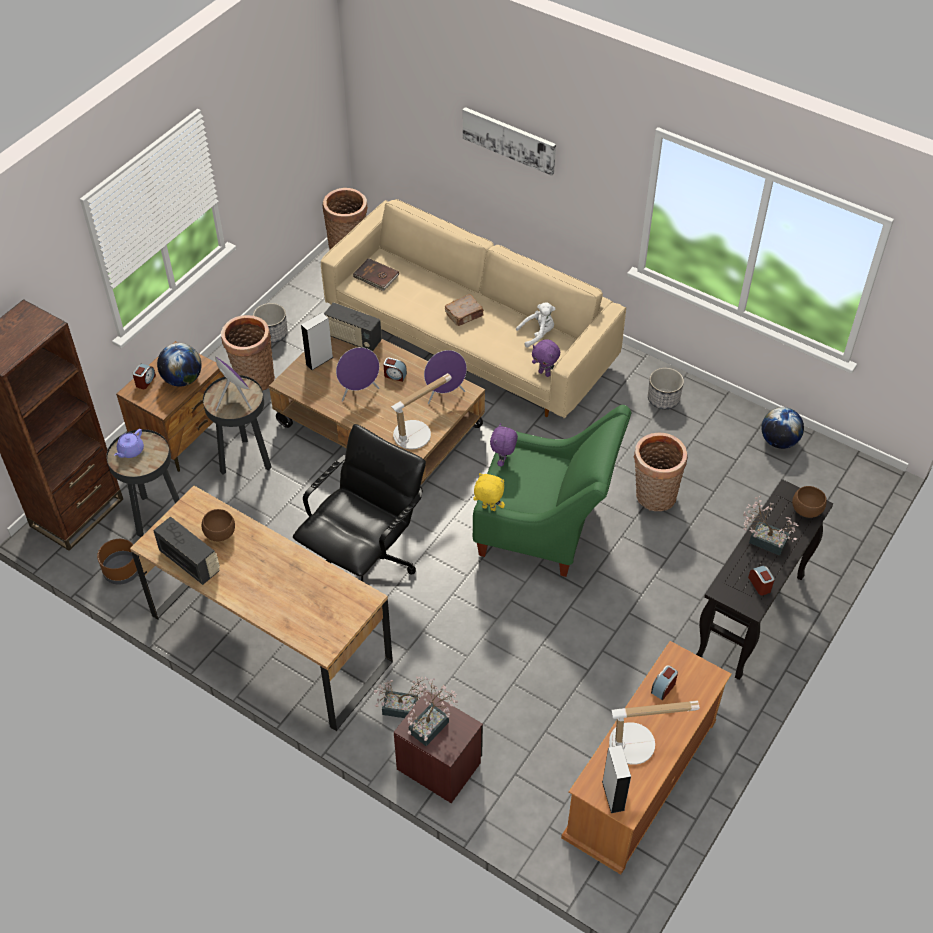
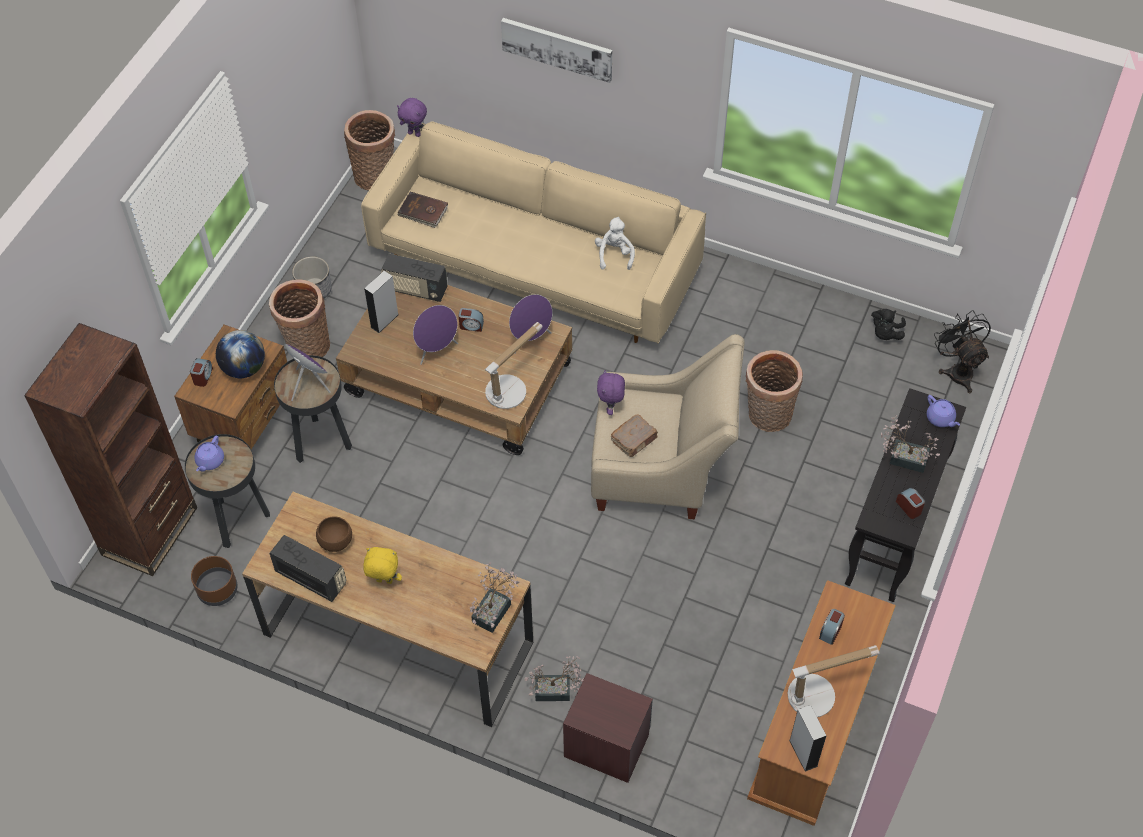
camera: 10 degrees left, 5 degrees up
black office chair [293,424,426,582] -> none
potted plant [407,678,459,746] -> potted plant moved to [470,562,519,633]
brown book [445,295,484,326] -> brown book moved to [611,414,658,457]
green armchair [473,405,631,577] -> beige armchair [591,334,745,519]
yellow plush toy [473,473,505,511] -> yellow plush toy moved to [363,547,402,584]
white plush toy [516,302,555,348] -> white plush toy turned 60 degrees counterclockwise [595,217,635,270]
purple plush toy [532,339,560,377] -> purple plush toy moved to [397,98,427,137]
planter [648,368,684,409] -> none
globe [761,407,804,449] -> black plush toy [871,309,906,340]
brown bowl [792,486,827,518] -> purple teapot [927,395,960,427]
none -> black fan [934,310,991,393]

